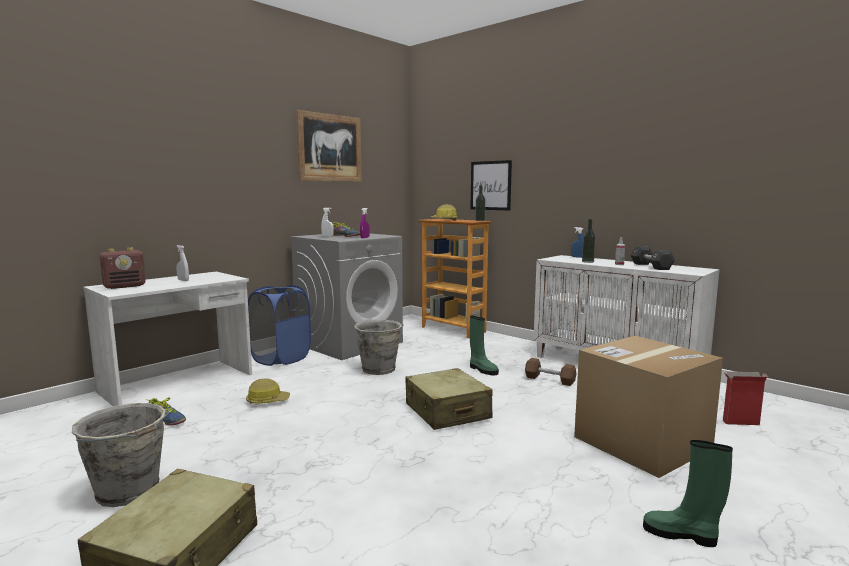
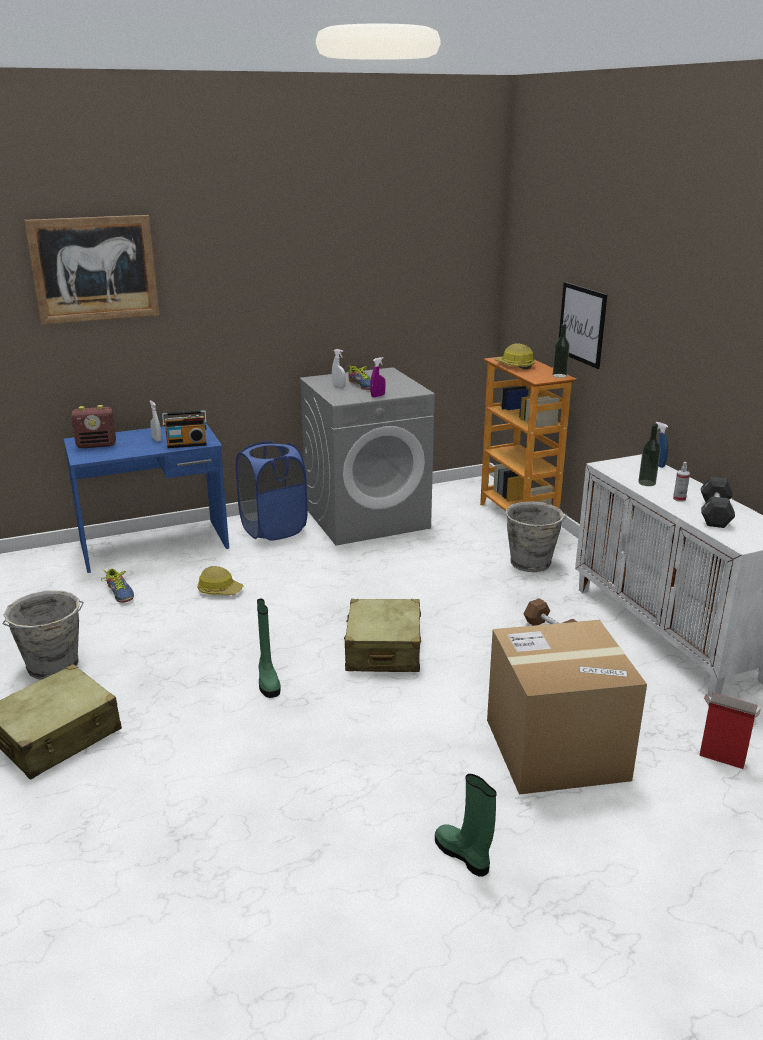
camera: 25 degrees right, 15 degrees up
white desk [83,272,252,406] -> blue desk [64,423,229,573]
picture [296,110,362,182] -> picture moved to [24,215,159,325]
grey bucket [354,320,404,375] -> grey bucket moved to [505,502,567,572]
green boot [470,316,499,375] -> green boot moved to [257,599,281,698]
none -> radio [162,410,207,448]

